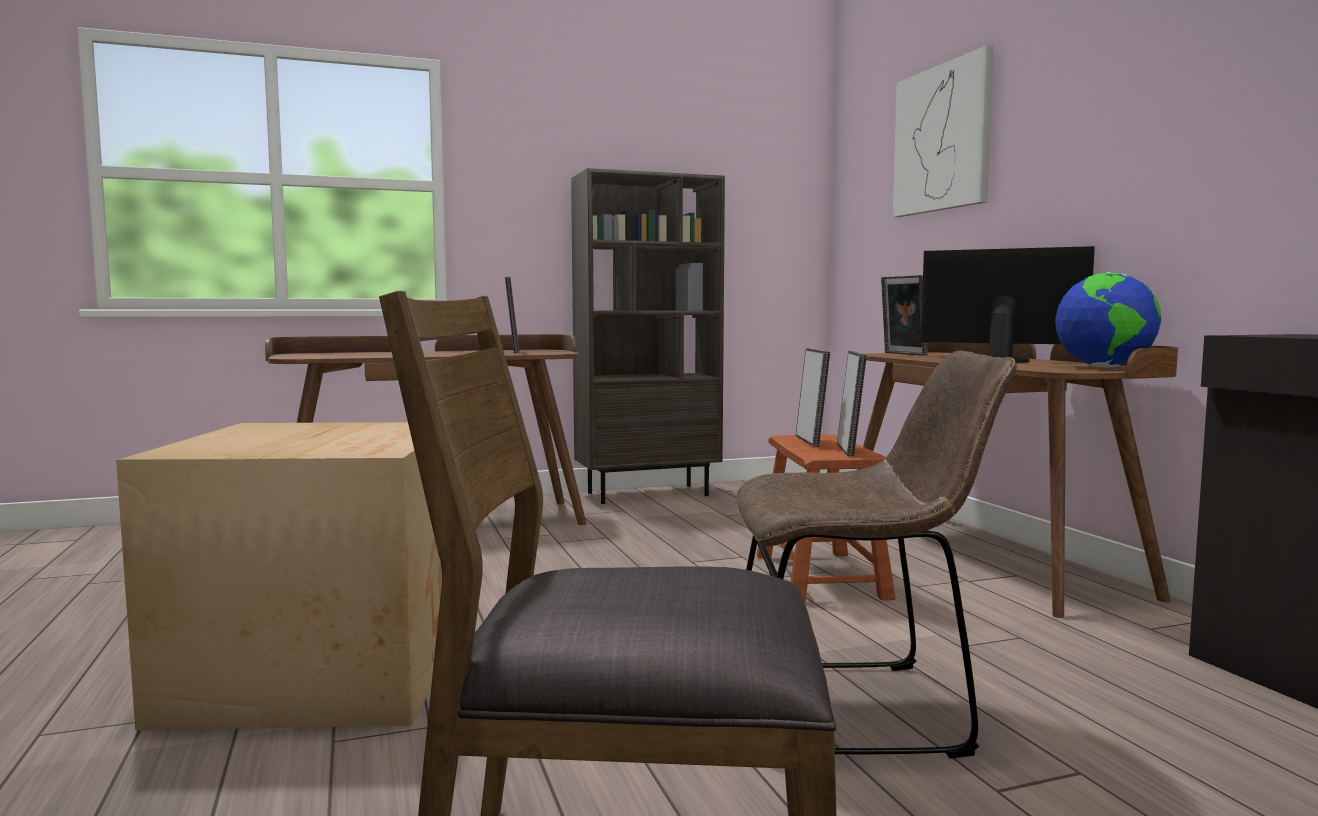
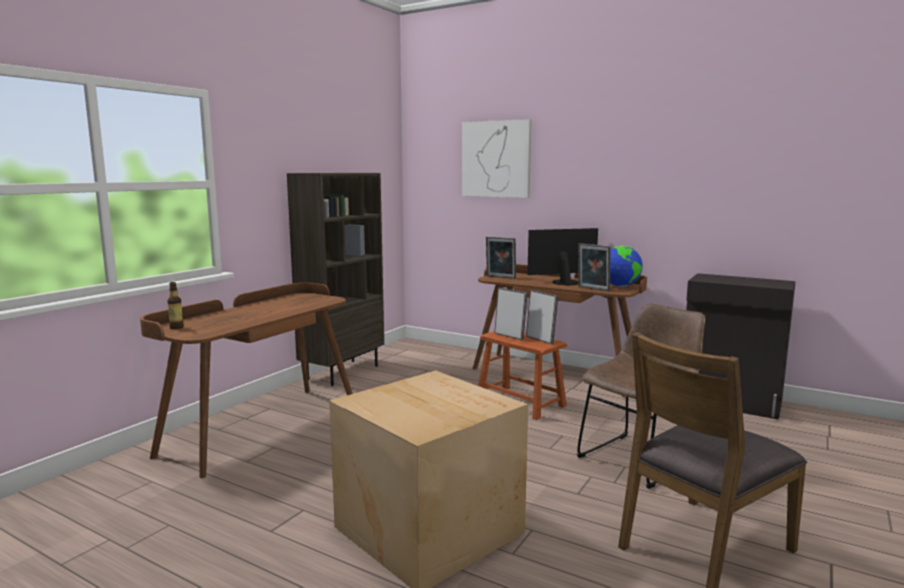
camera: 40 degrees left, 5 degrees up
picture frame [505,277,519,353] -> picture frame moved to [578,244,610,291]
none -> bottle [167,282,184,329]

